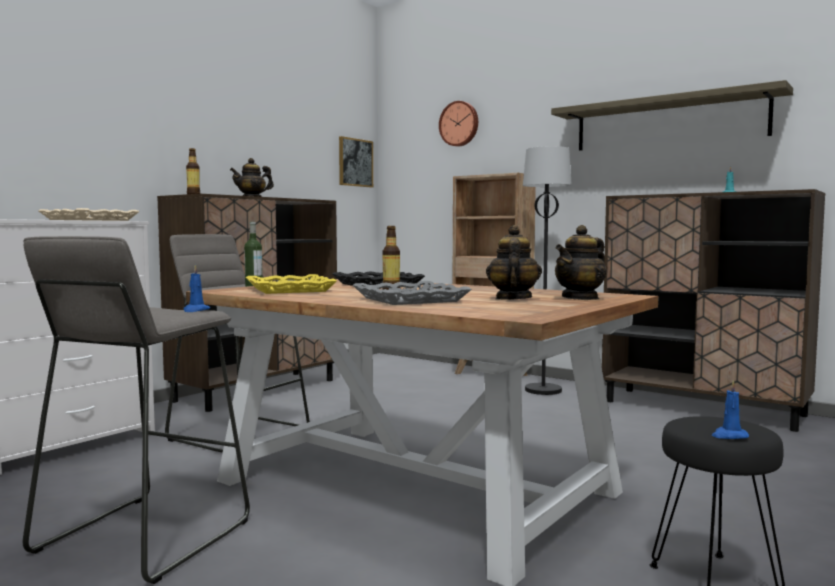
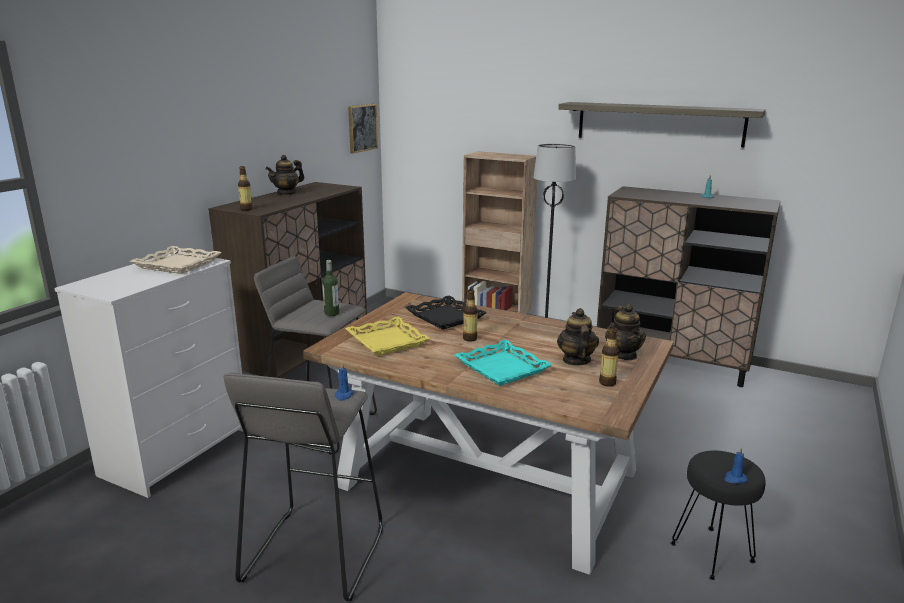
camera: 10 degrees left, 15 degrees up
grey tray [353,281,472,305] -> turquoise tray [455,340,553,386]
wall clock [439,101,478,147] -> none
teapot [555,225,607,300] -> teapot turned 45 degrees counterclockwise [605,304,646,360]
none -> bottle [599,327,619,387]

